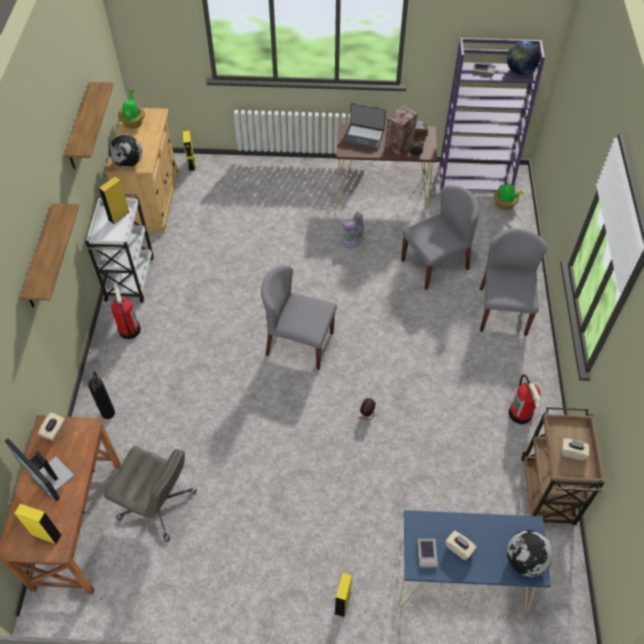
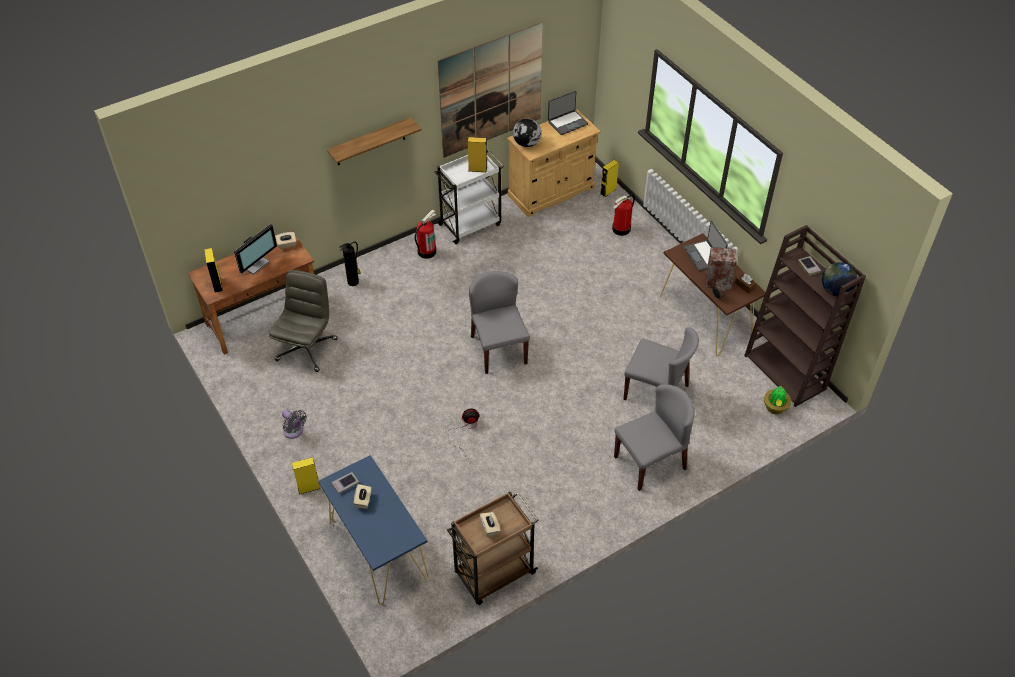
camera: 55 degrees right, 5 degrees down
monitor [5,438,75,501] -> monitor turned 150 degrees counterclockwise [234,224,277,275]
shelf [64,82,113,169] -> picture [438,22,543,158]
grey office chair [104,446,197,541] -> grey office chair turned 150 degrees counterclockwise [269,270,337,372]
potted plant [118,90,145,129] -> laptop [548,91,588,135]
grey fan [341,212,364,248] -> grey fan moved to [282,409,307,439]
purple bookcase [440,38,545,191] -> brown bookcase [744,225,866,407]
globe [507,530,553,577] -> none
fire extinguisher [509,374,541,424] -> fire extinguisher moved to [612,195,635,236]

